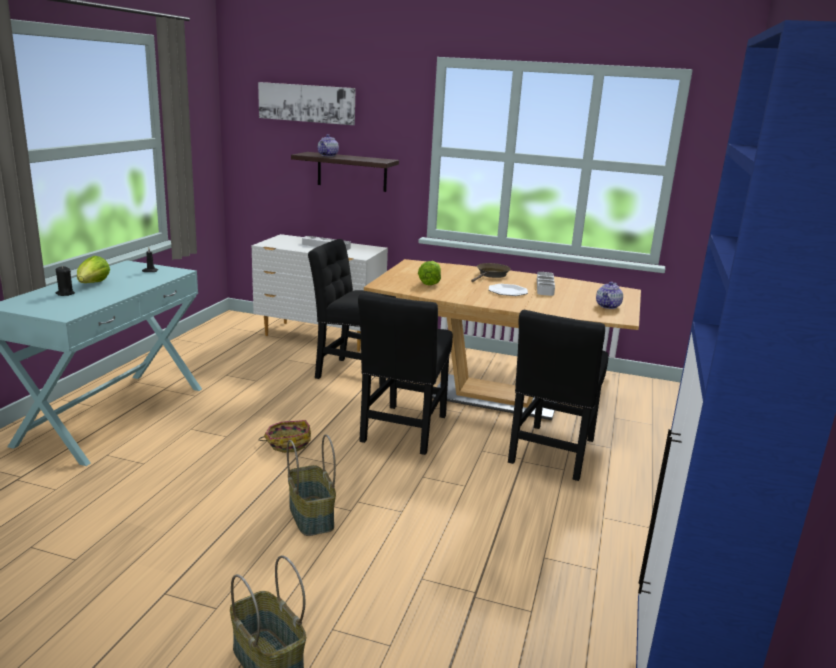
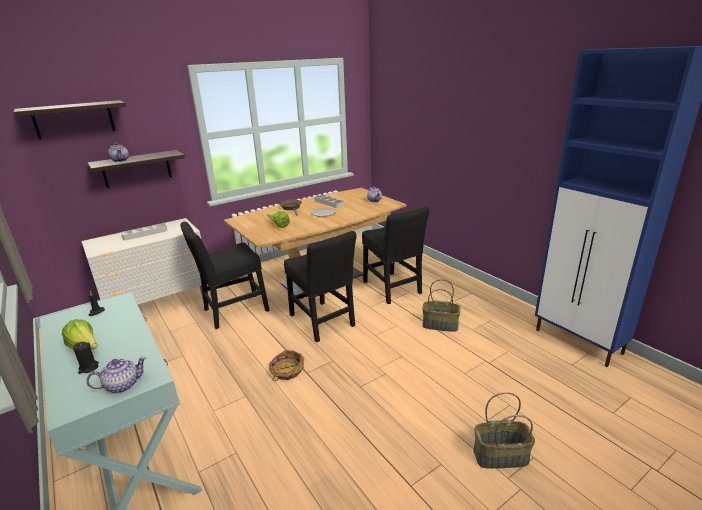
camera: 50 degrees left, 5 degrees up
picture [258,82,356,125] -> shelf [14,100,126,140]
basket [287,434,336,536] -> basket moved to [422,279,461,332]
none -> teapot [86,356,147,393]

